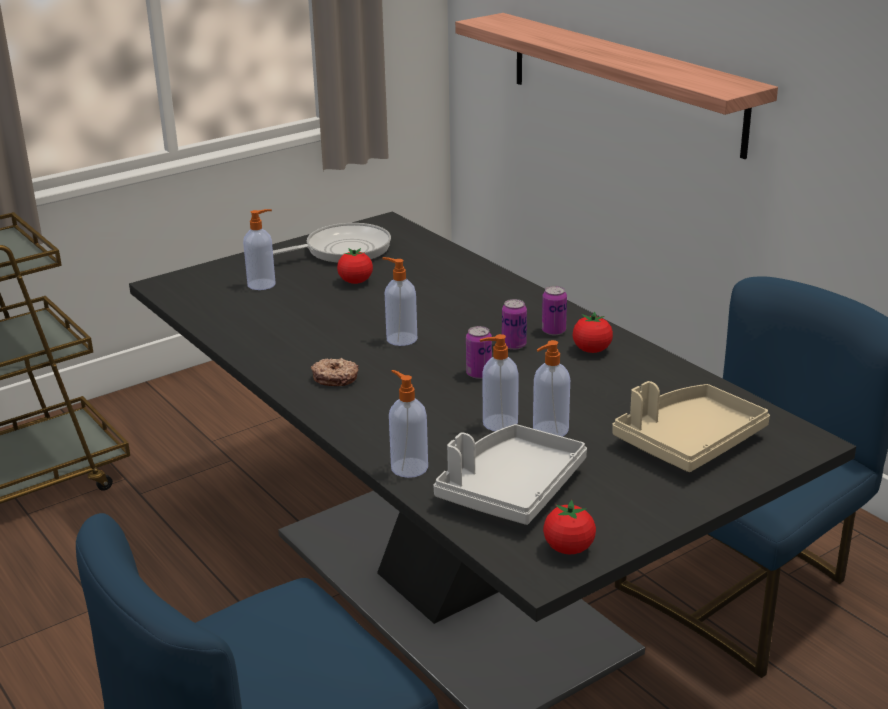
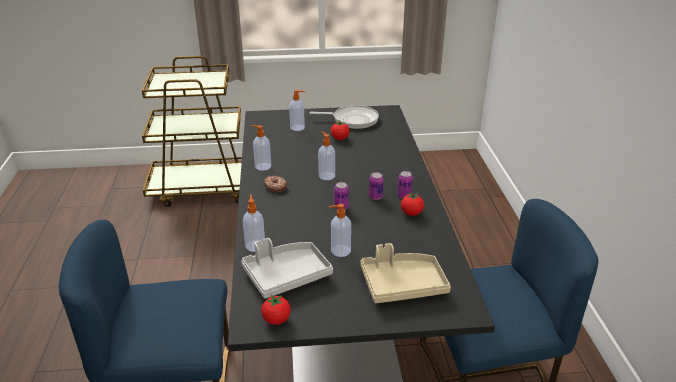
camera: 30 degrees right, 5 degrees up
shelf [455,13,778,159] -> none
soap dispenser [480,334,519,431] -> soap dispenser moved to [251,125,271,171]

